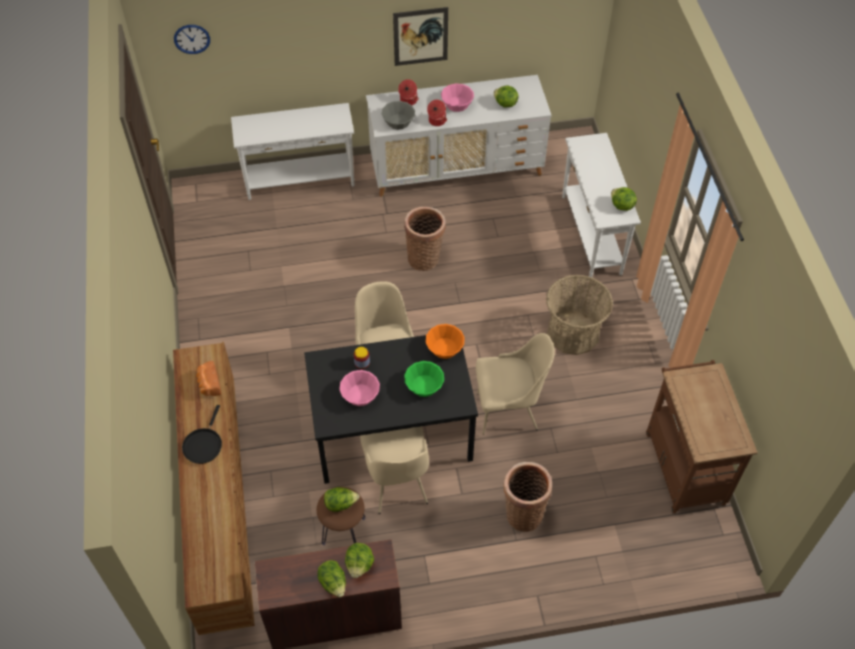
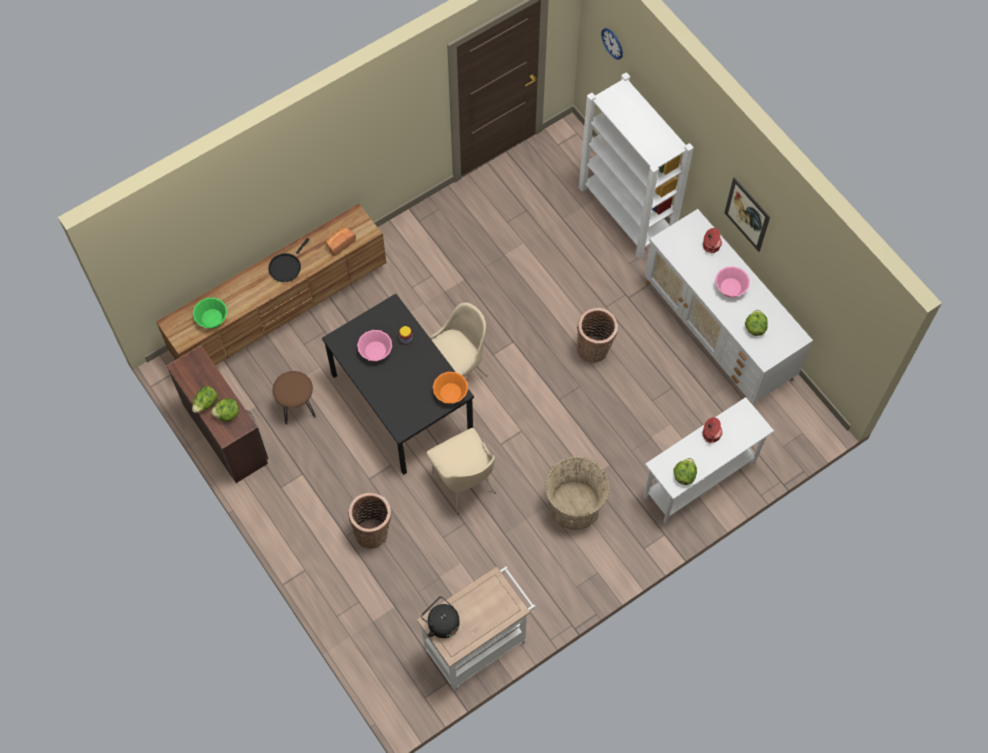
camera: 65 degrees right, 10 degrees up
black frying pan [182,405,222,464] -> black frying pan turned 45 degrees counterclockwise [268,238,310,282]
white console table [231,103,354,200] -> white bookcase [579,72,694,259]
lettuce [324,487,359,512] -> none
beige chair [360,426,429,514] -> none
grey bowl [382,101,415,130] -> none
green bowl [404,361,444,397] -> green bowl moved to [193,298,227,329]
cooking pot [427,100,447,126] -> cooking pot moved to [703,417,723,443]
brown cart [646,360,758,514] -> white cart [417,567,536,691]
none -> black kettle [421,596,460,638]

